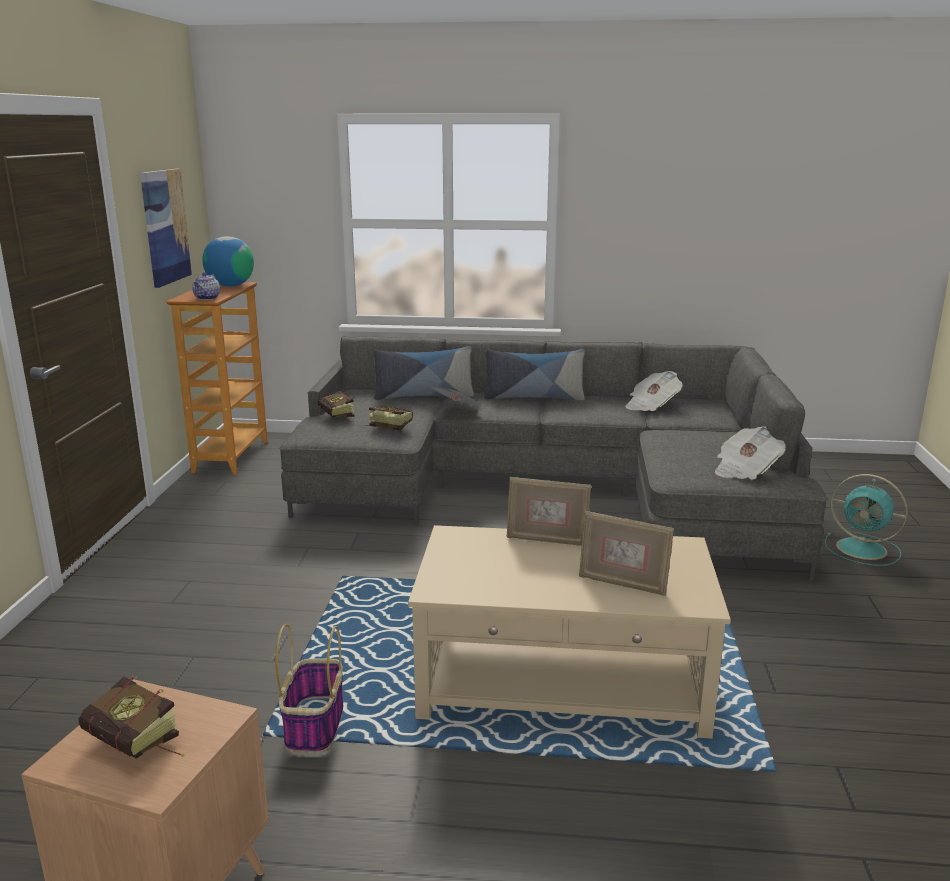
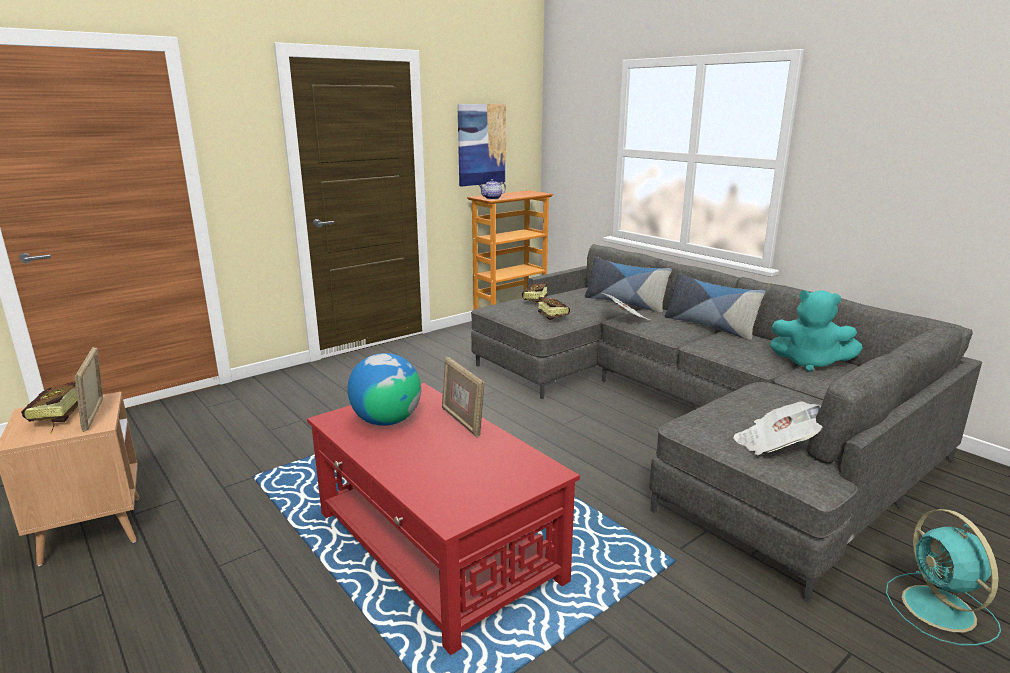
camera: 45 degrees right, 0 degrees up
globe [202,236,254,286] -> globe moved to [347,353,421,426]
basket [275,624,343,753] -> none
beige coffee table [408,525,731,739] -> red coffee table [307,383,580,655]
picture frame [579,511,674,596] -> picture frame moved to [75,347,103,432]
newspaper [625,371,683,411] -> turquoise plush toy [770,290,863,372]

